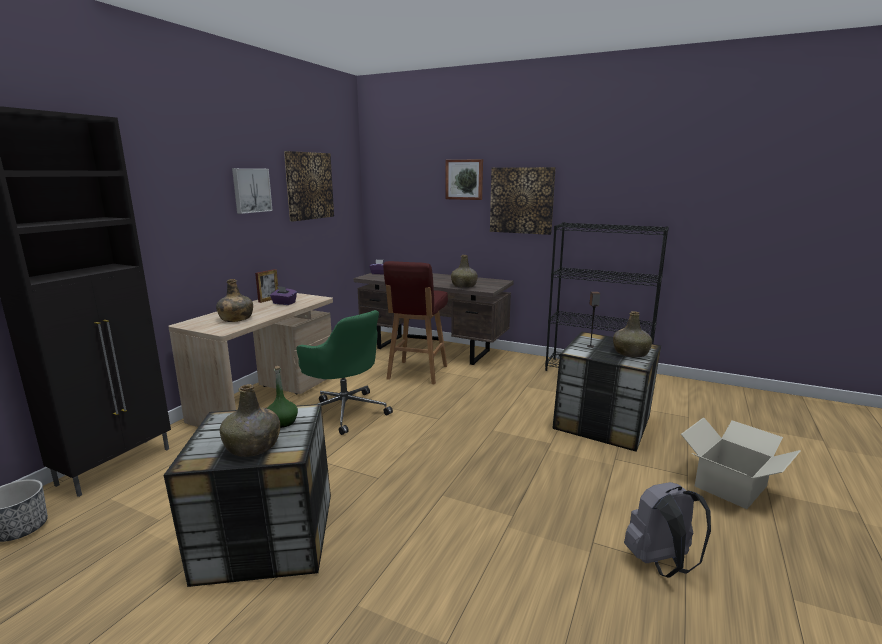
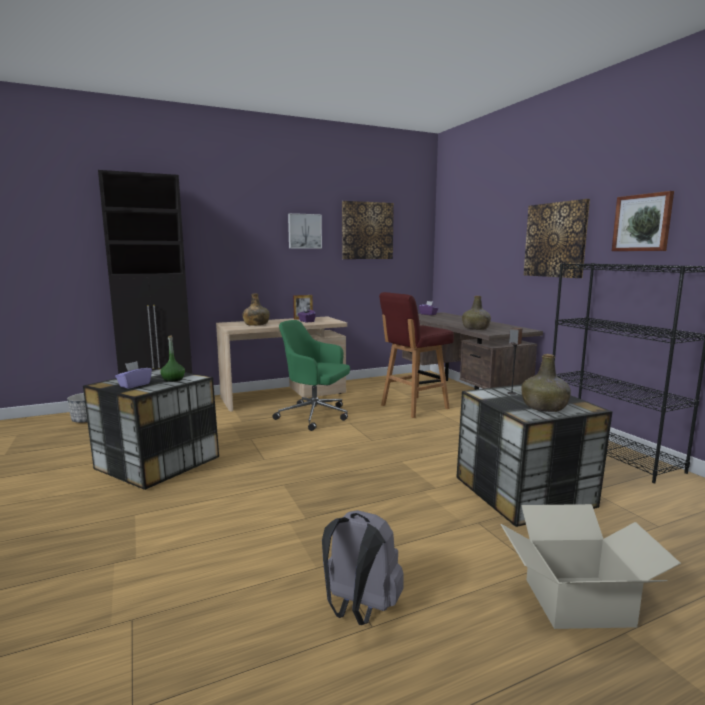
camera: 40 degrees right, 5 degrees down
green bottle [220,384,280,457] -> purple tissue box [115,361,152,389]
green office chair [296,310,393,435] -> green office chair turned 120 degrees clockwise [272,320,350,431]
picture [446,159,483,200] -> picture moved to [612,191,674,251]

